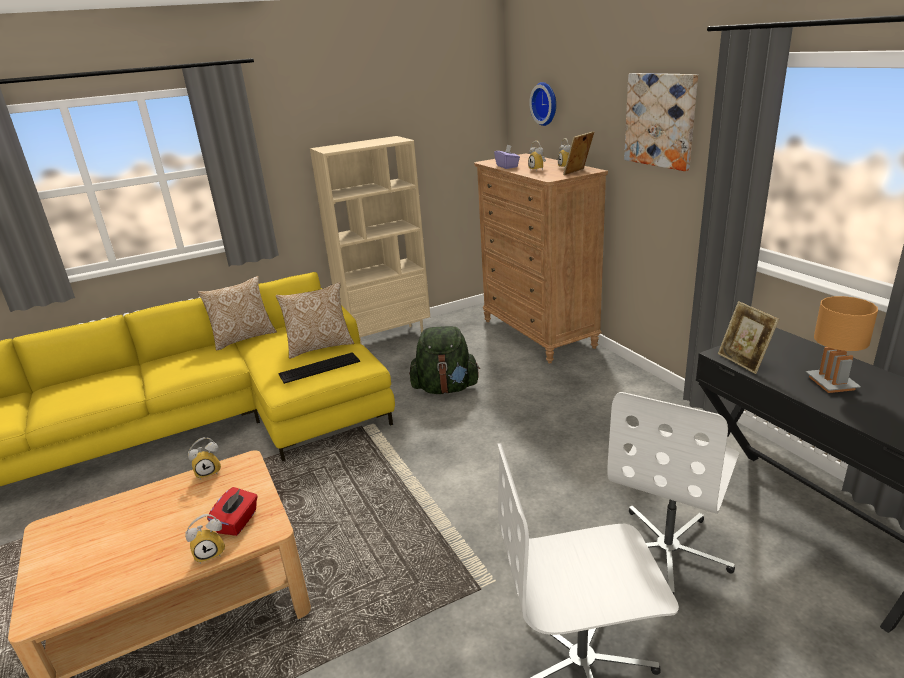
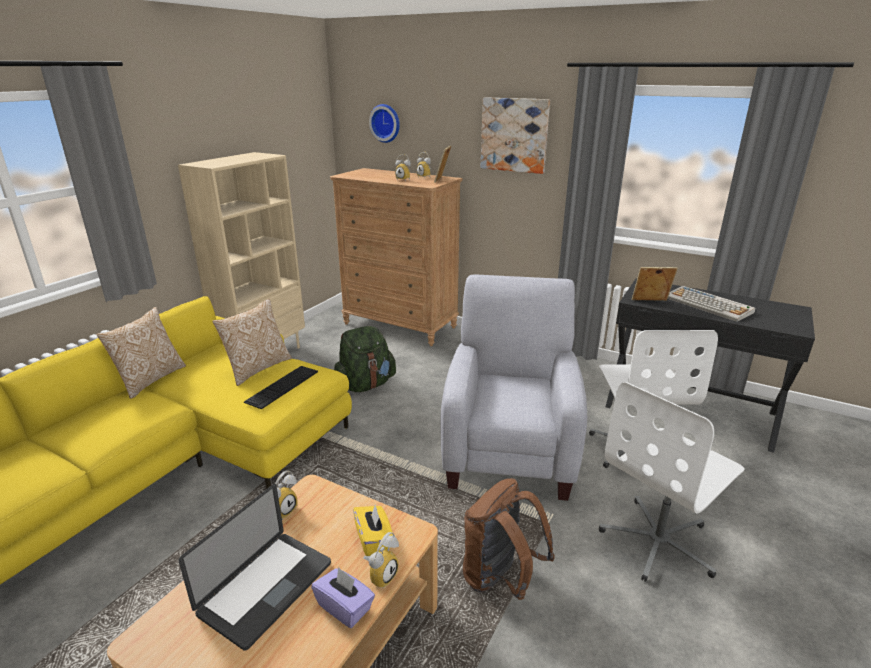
camera: 35 degrees left, 0 degrees up
red tissue box [207,487,258,536] -> yellow tissue box [353,503,393,556]
purple tissue box [494,144,520,169] -> purple tissue box moved to [311,567,375,628]
picture frame [718,301,779,374] -> picture frame turned 150 degrees clockwise [632,267,678,301]
brown table lamp [806,296,878,393] -> keyboard [668,286,756,322]
none -> laptop [179,484,331,651]
none -> grey armchair [441,275,587,501]
none -> brown backpack [463,478,554,600]

